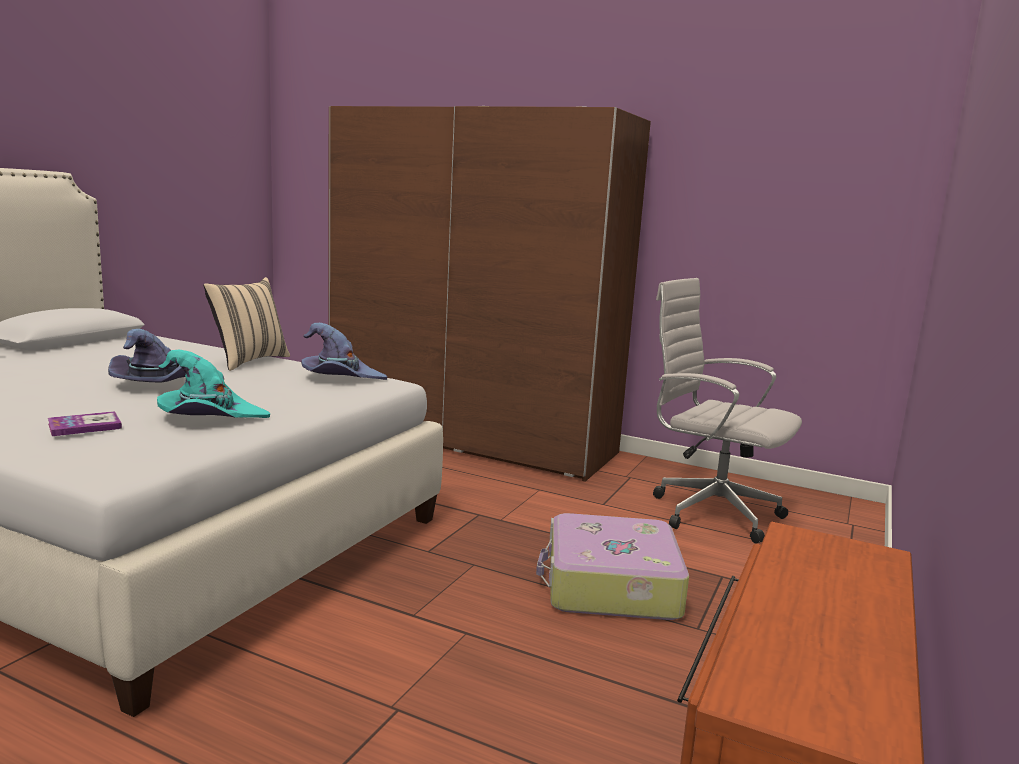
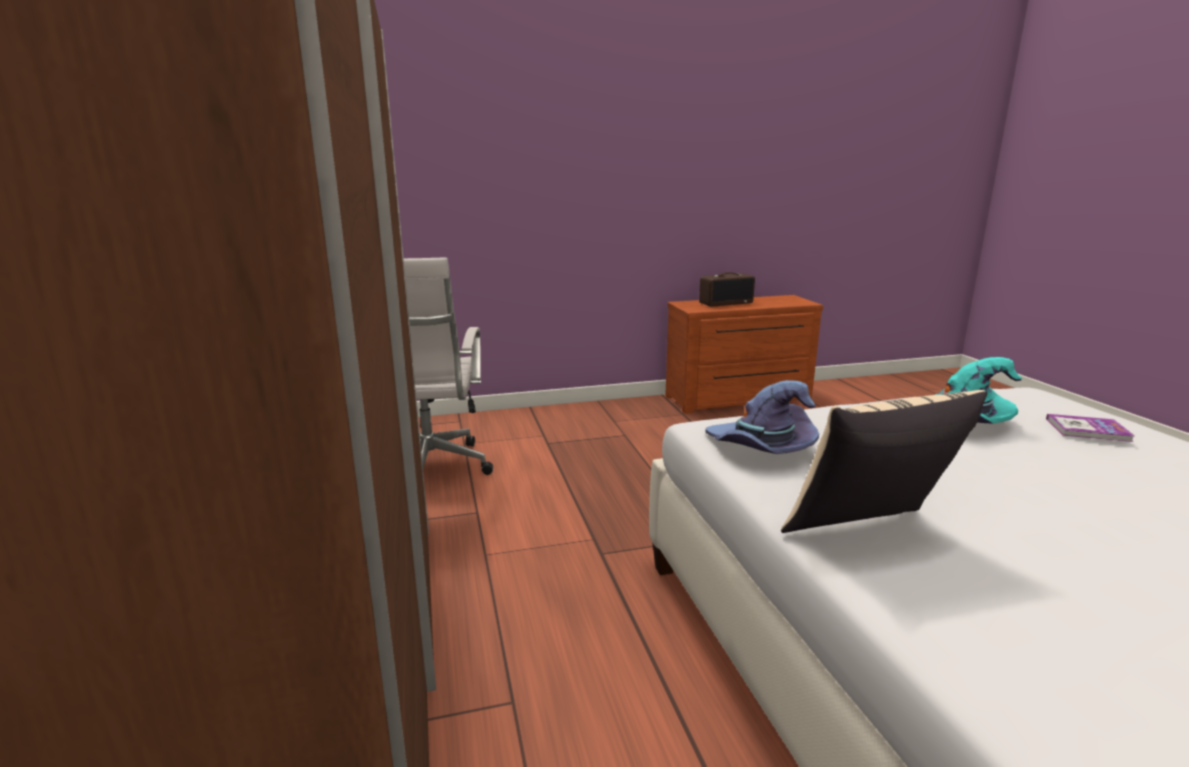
camera: 130 degrees left, 5 degrees up
purple hat [108,329,186,383] -> none
suitcase [536,513,689,620] -> none
none -> radio [699,272,755,307]

